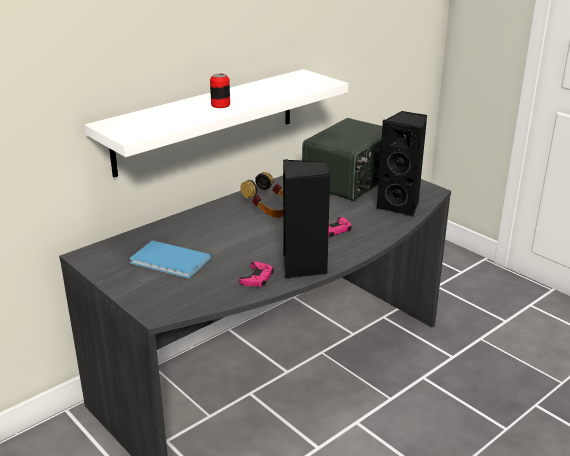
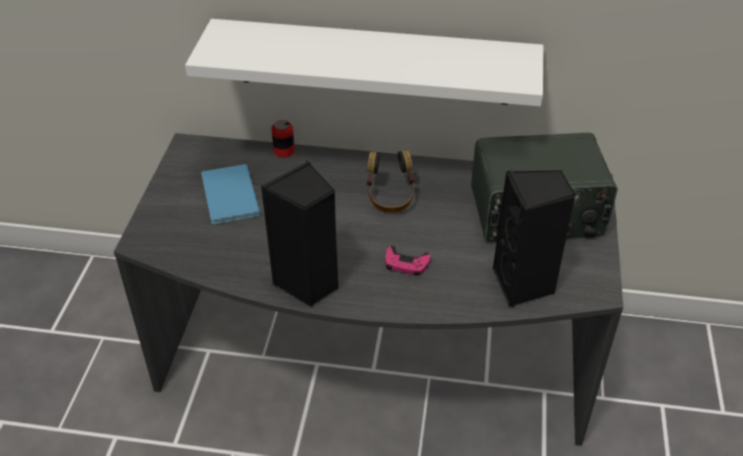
camera: 50 degrees right, 15 degrees up
can [210,74,230,108] -> can moved to [272,120,295,157]
pink game controller [239,262,274,286] -> none

